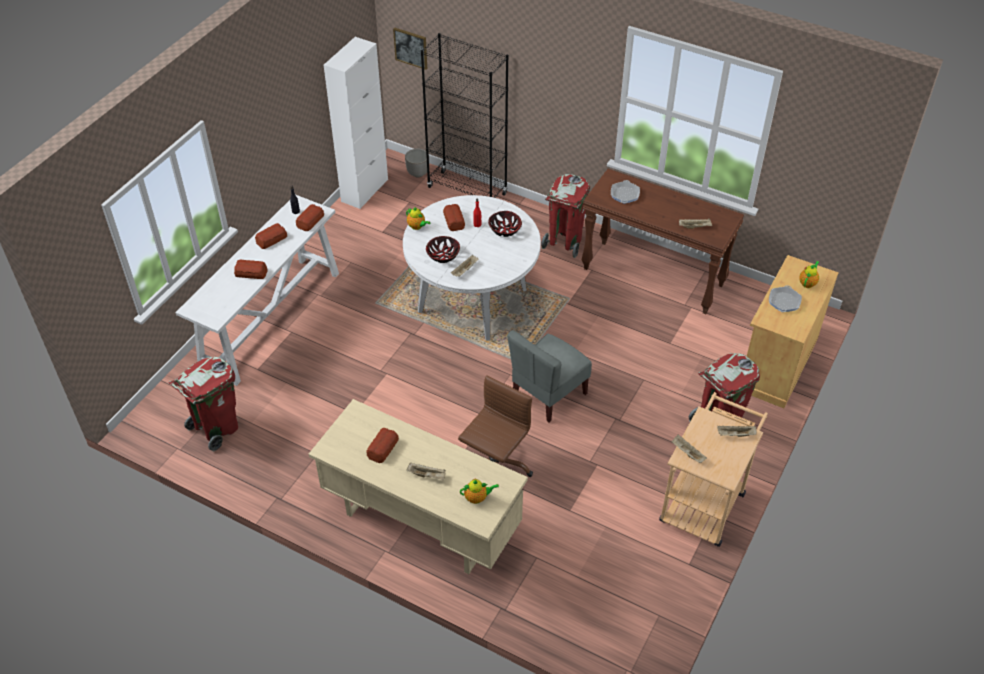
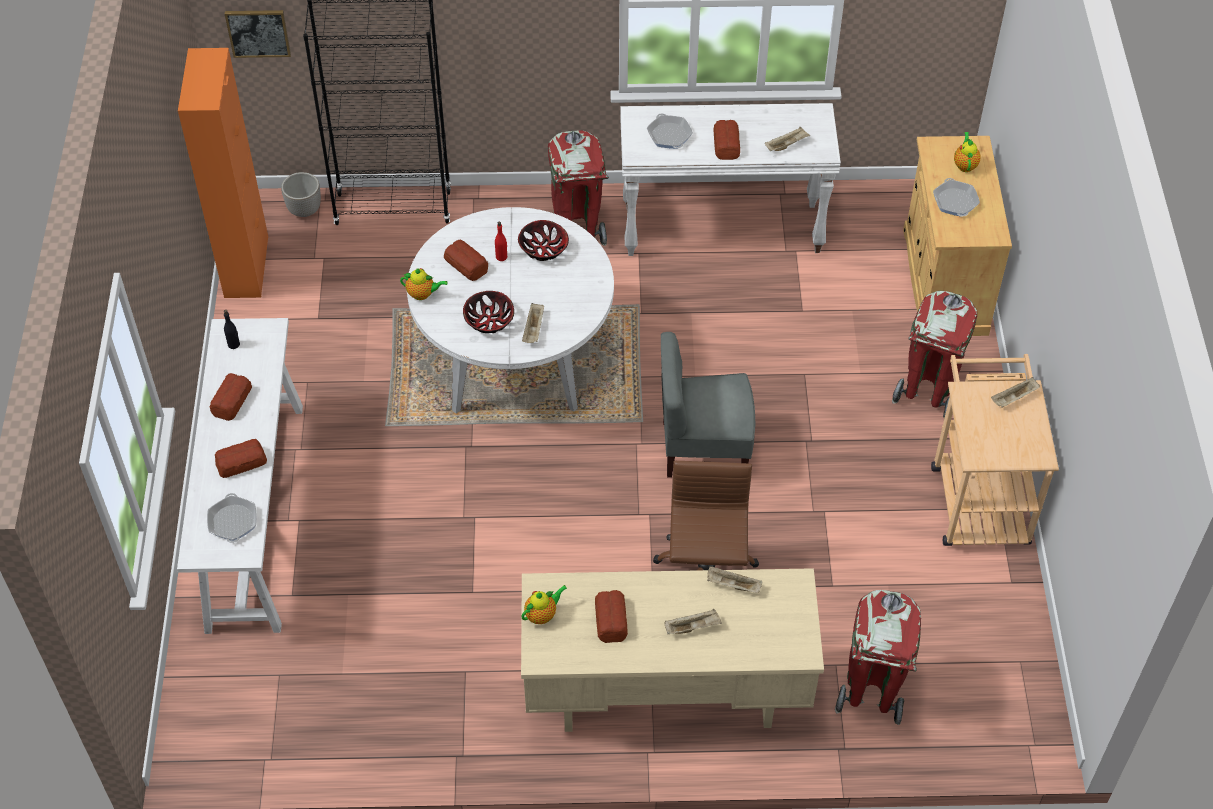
camera: 30 degrees left, 5 degrees up
red trash can [169,357,238,452] -> red trash can moved to [835,590,921,725]
bread [296,204,324,231] -> bread moved to [713,120,740,160]
white cabinet [324,37,388,209] -> orange cabinet [178,48,268,298]
teapot [460,479,499,504] -> teapot moved to [521,585,567,624]
grey chair [507,330,592,423] -> grey chair turned 75 degrees clockwise [661,332,755,478]
brown console table [582,169,744,314] -> white console table [620,103,841,256]
beige tray [672,434,707,463] -> beige tray moved to [707,566,762,593]
none -> frying pan [207,493,257,543]

